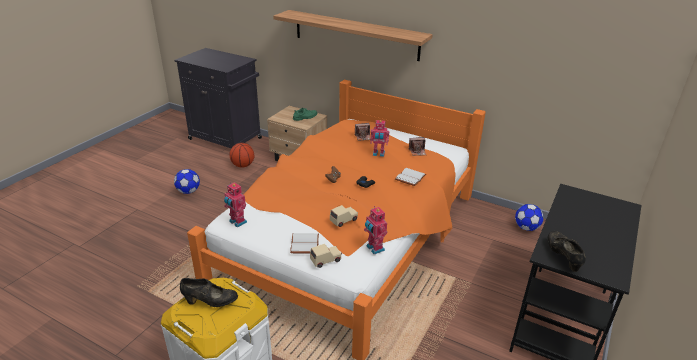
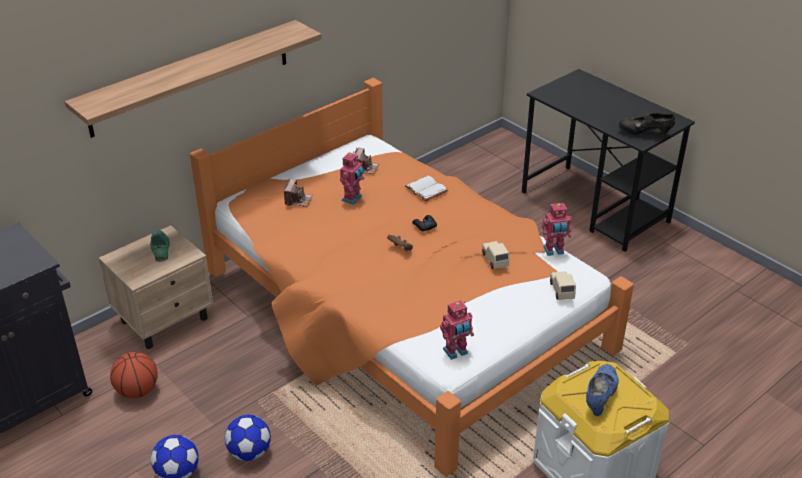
camera: 70 degrees left, 5 degrees up
black shoe [180,278,238,307] -> blue shoe [586,364,619,416]
white book [290,233,319,254] -> none
football [515,204,544,231] -> football moved to [225,415,271,461]

